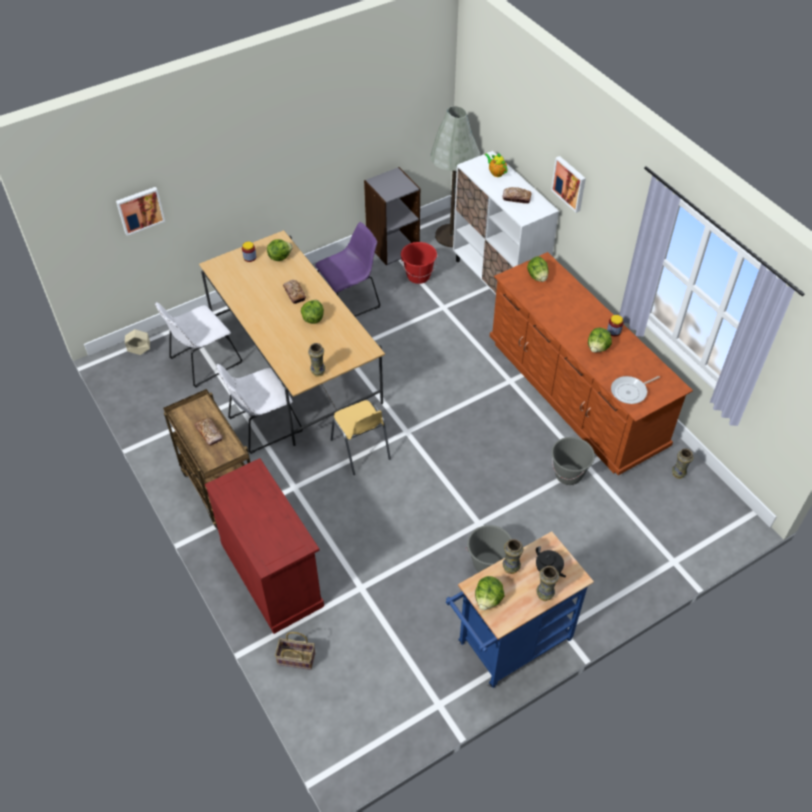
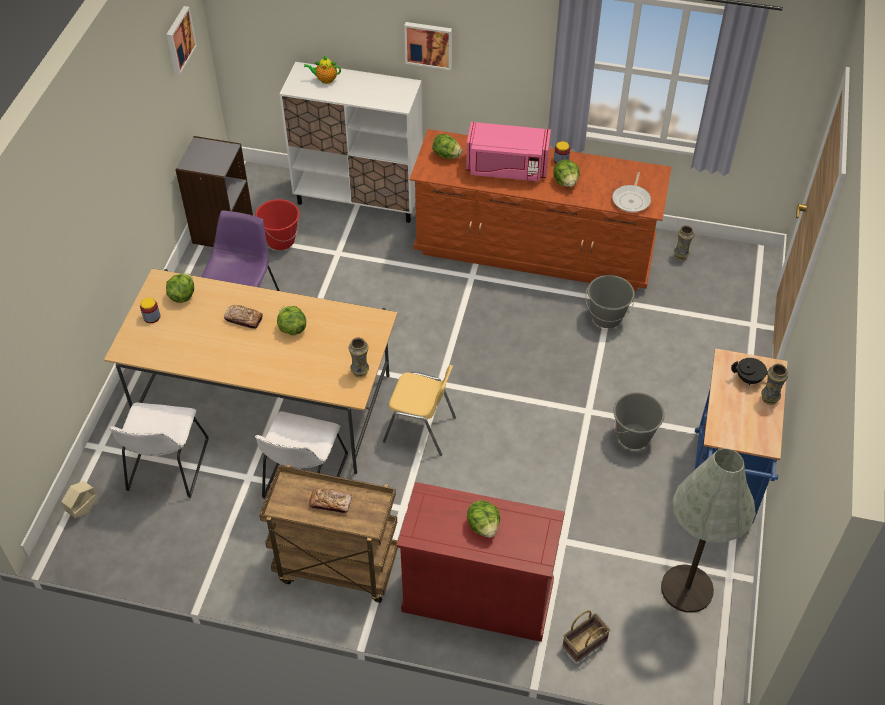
camera: 45 degrees left, 0 degrees up
picture [116,187,165,236] -> picture moved to [166,6,197,74]
grey floor lamp [430,106,480,247] -> grey floor lamp moved to [661,448,756,613]
lettuce [475,576,504,610] -> lettuce moved to [467,500,500,538]
bread [503,187,532,204] -> none
vase [503,539,523,574] -> none
none -> pink microwave [466,122,551,181]

